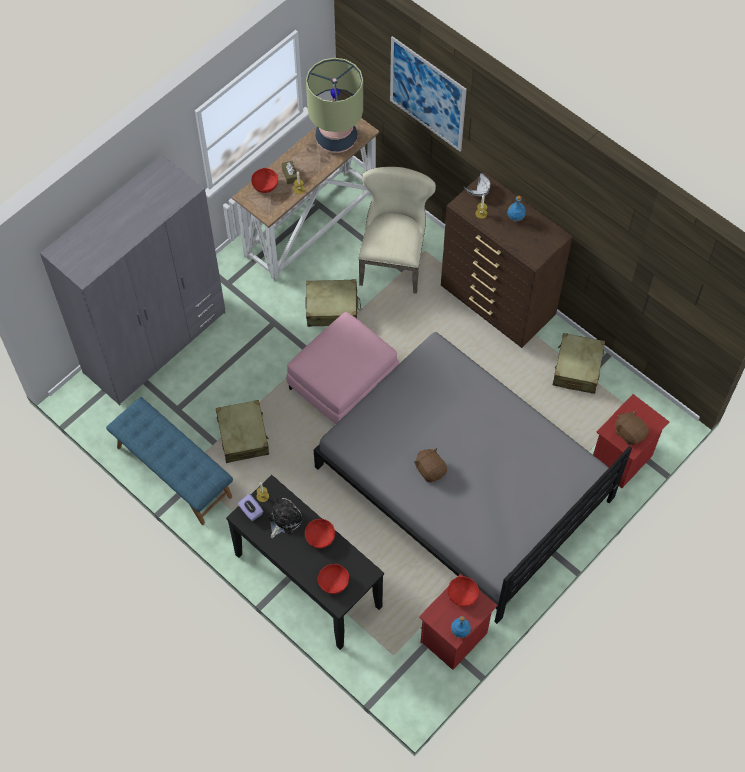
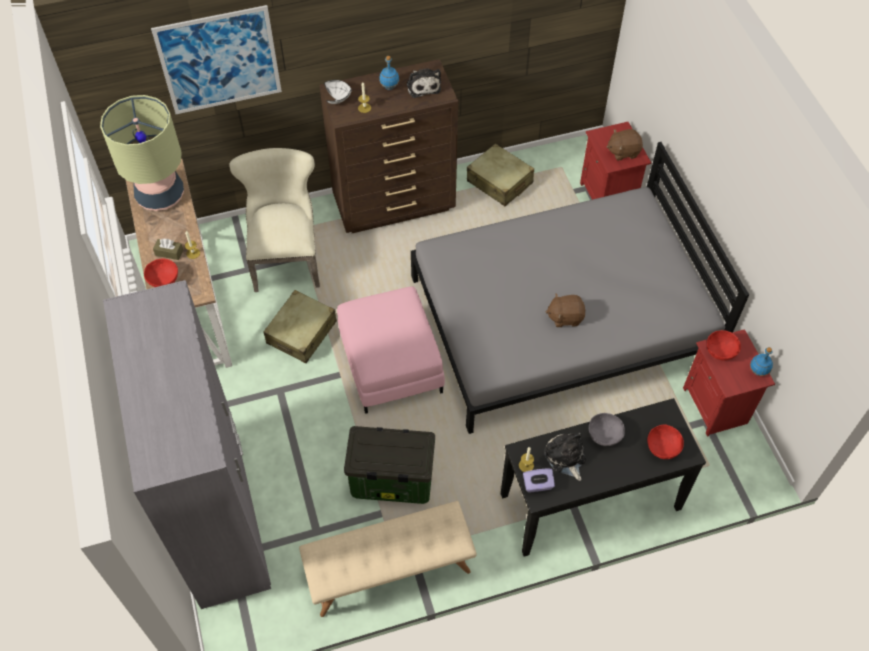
camera: 60 degrees left, 5 degrees down
blue bench [106,397,233,525] -> beige bench [299,501,477,617]
beige suitcase [216,400,269,463] -> storage box [344,426,435,504]
red bowl [305,519,335,548] -> grey bowl [589,413,625,446]
beige chair [359,167,436,294] -> beige chair turned 45 degrees clockwise [229,148,320,292]
none -> plush toy [407,68,441,98]

